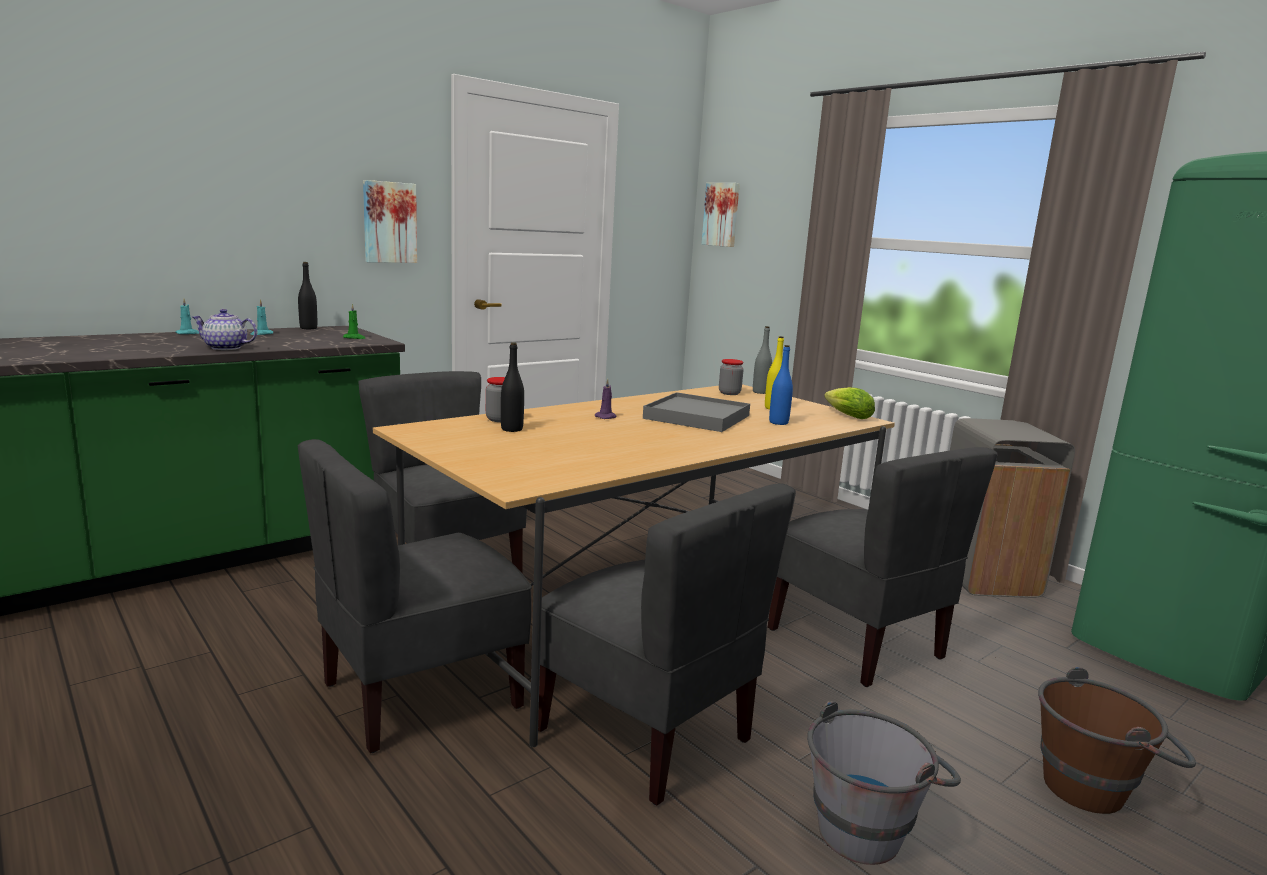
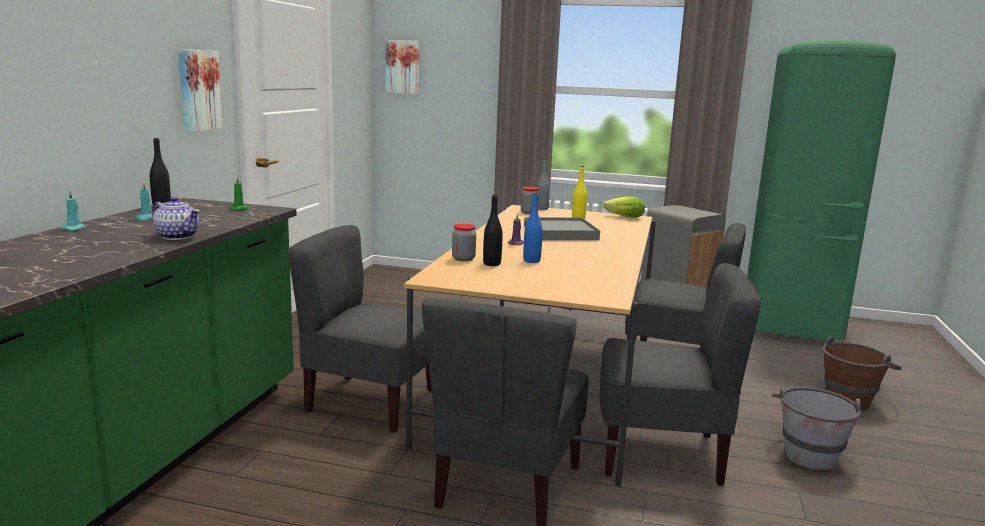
camera: 35 degrees left, 0 degrees up
teapot [192,309,258,350] -> teapot turned 120 degrees counterclockwise [152,197,200,240]
blue bottle [769,345,793,425] -> blue bottle moved to [523,192,543,263]

